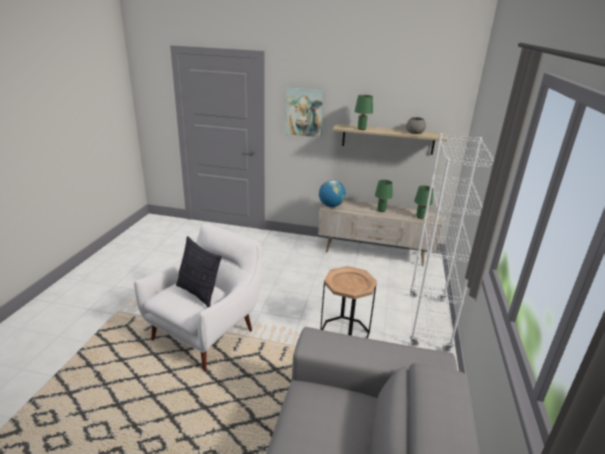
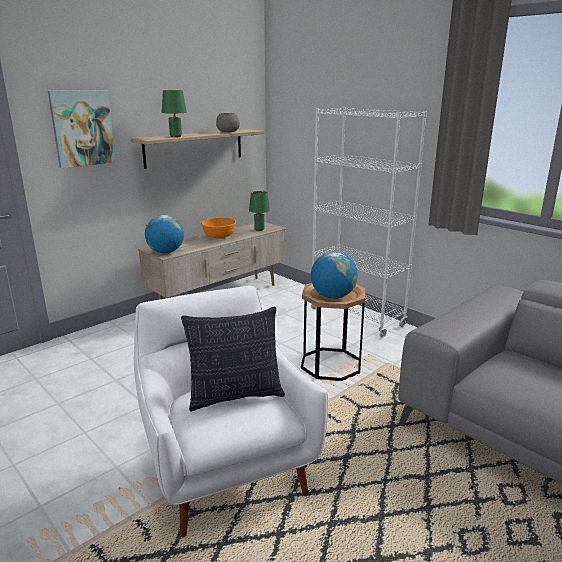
camera: 55 degrees left, 5 degrees down
green table lamp [375,180,392,212] -> orange bowl [201,218,236,239]
none -> globe [311,252,358,299]

